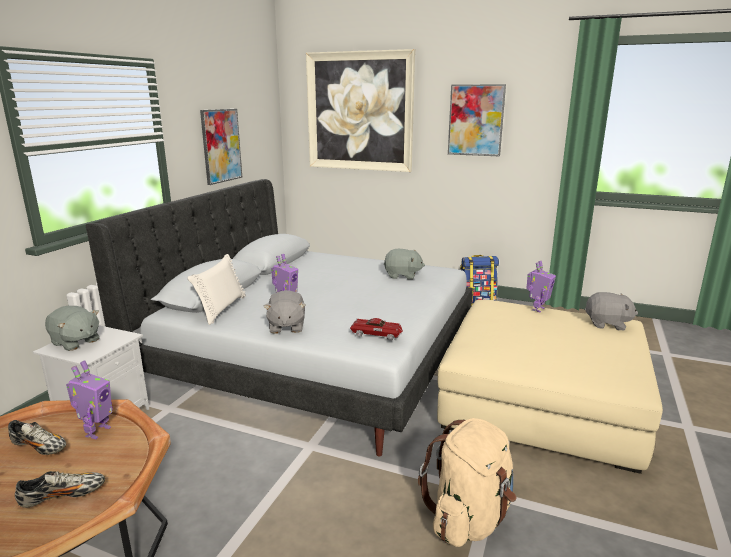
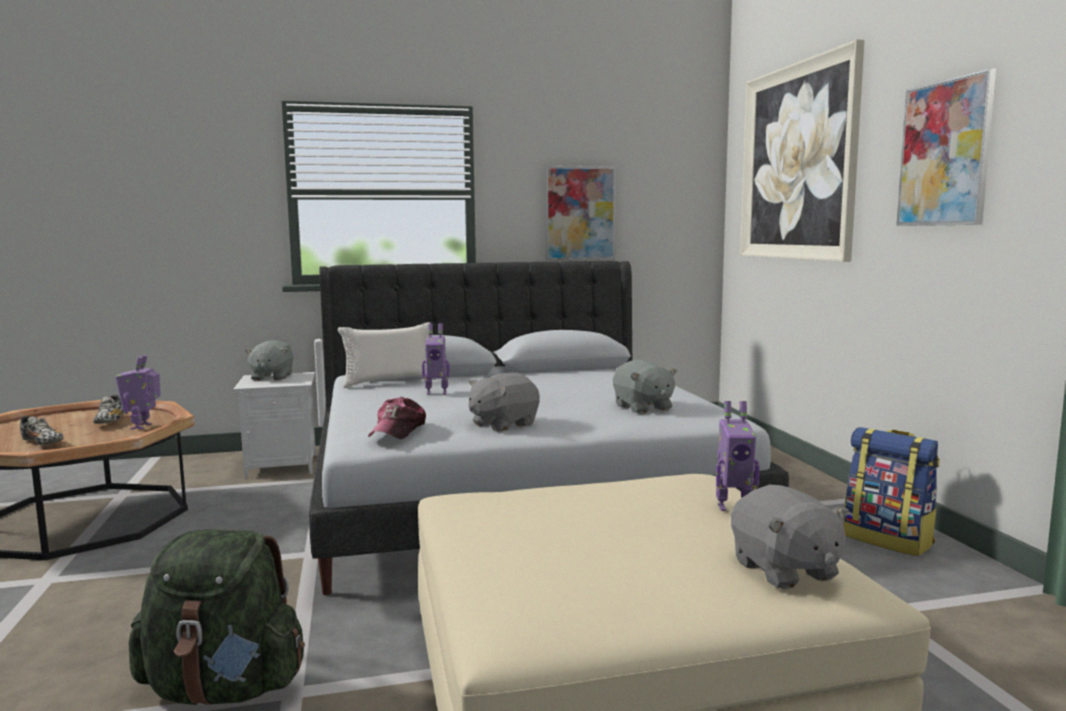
camera: 55 degrees right, 10 degrees down
toy robot [66,361,113,439] -> toy robot turned 105 degrees clockwise [116,355,161,429]
grey plush toy [263,290,306,334] -> grey plush toy moved to [469,373,540,432]
toy car [350,318,403,341] -> cap [368,397,426,439]
beige backpack [418,418,517,547] -> green backpack [129,529,305,706]

